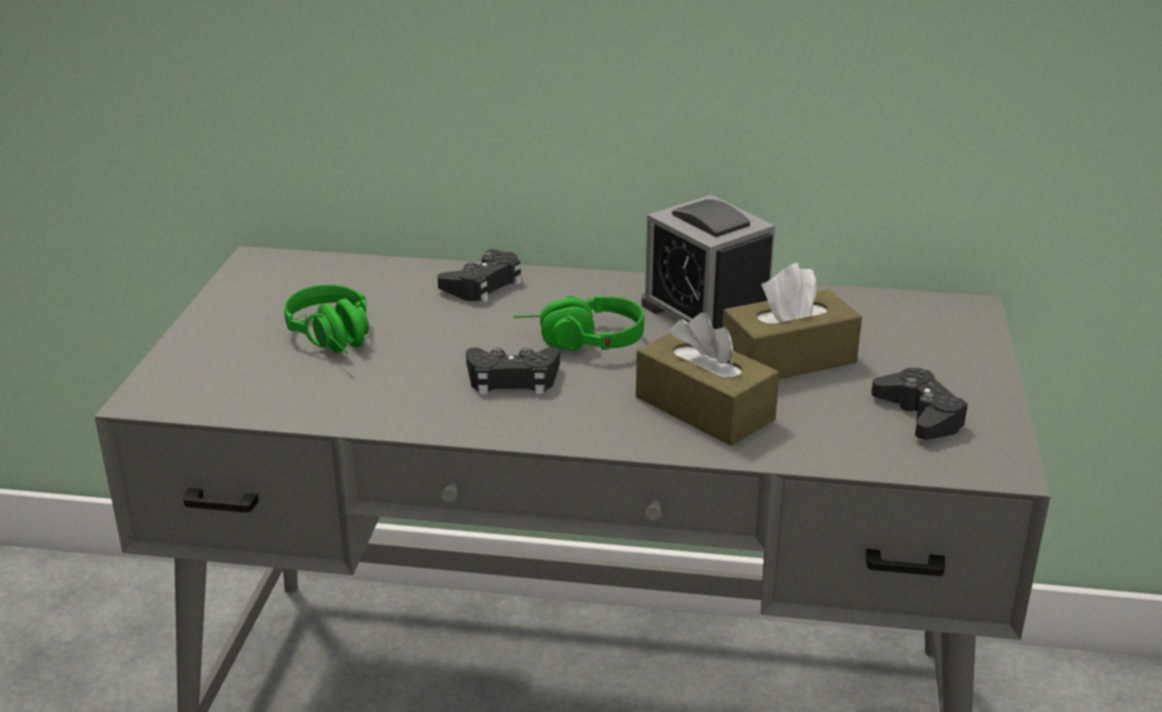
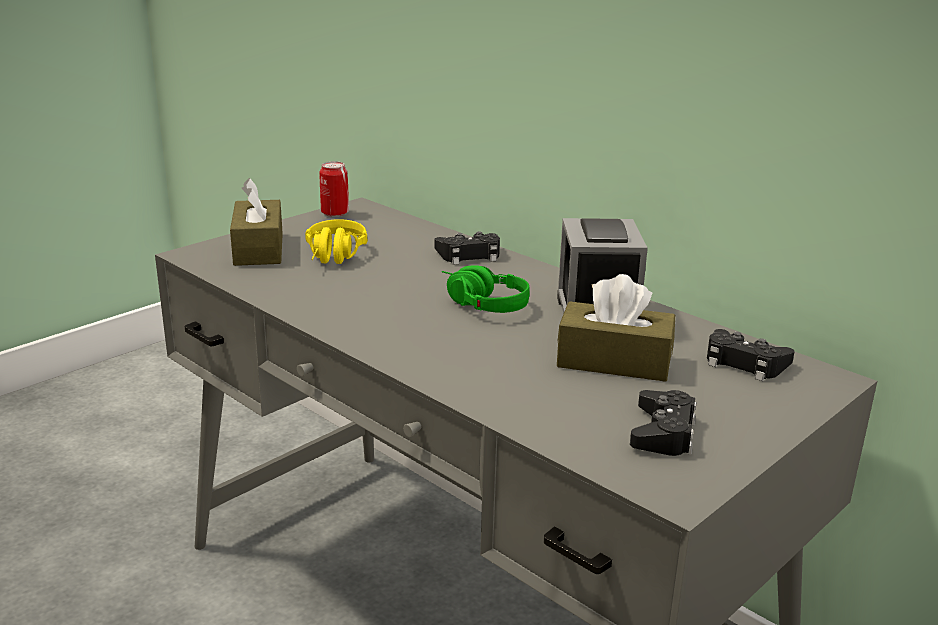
camera: 35 degrees right, 5 degrees down
green headphones [284,285,369,353] -> yellow headphones [305,219,367,264]
black game controller [466,347,560,395] -> black game controller moved to [707,329,794,381]
brown tissue box [636,312,779,446] -> brown tissue box moved to [230,178,283,266]
none -> can [319,161,349,217]

